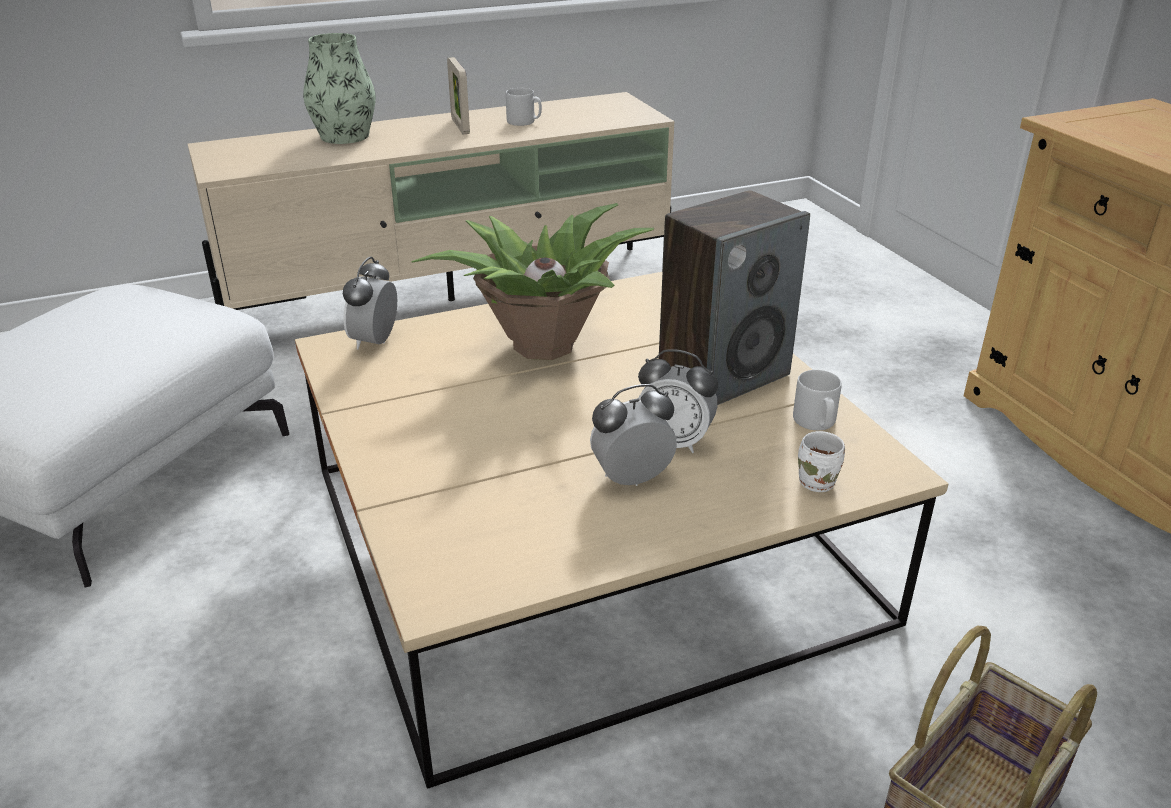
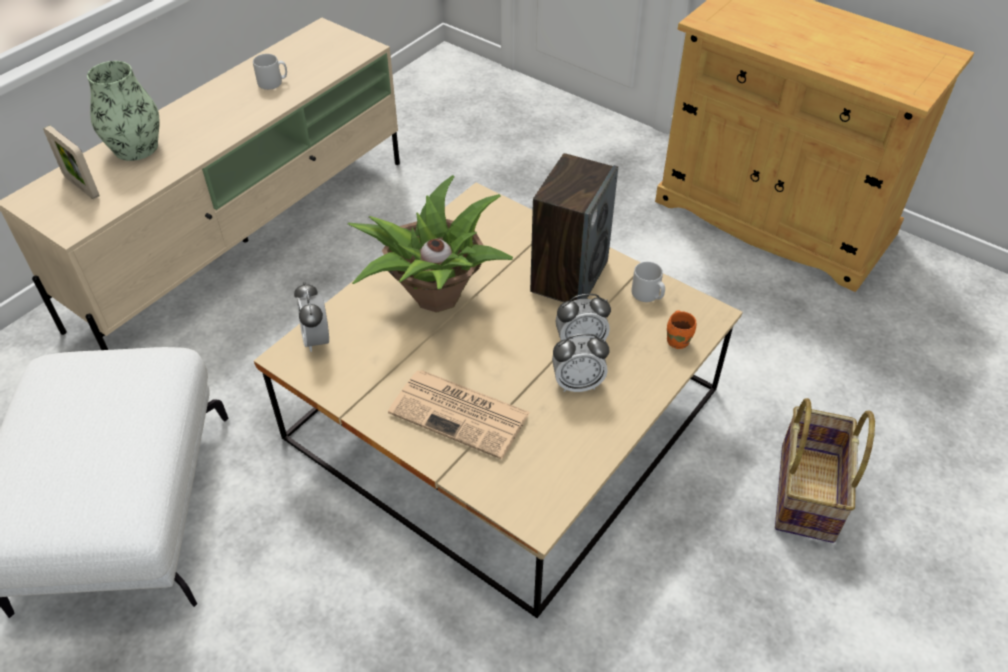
camera: 30 degrees left, 15 degrees up
picture frame [447,57,470,134] -> picture frame moved to [43,125,100,199]
alarm clock [590,384,677,486] -> alarm clock turned 135 degrees counterclockwise [552,334,609,392]
white mug [798,431,845,492] -> orange mug [667,311,697,349]
none -> newspaper [388,370,531,459]

